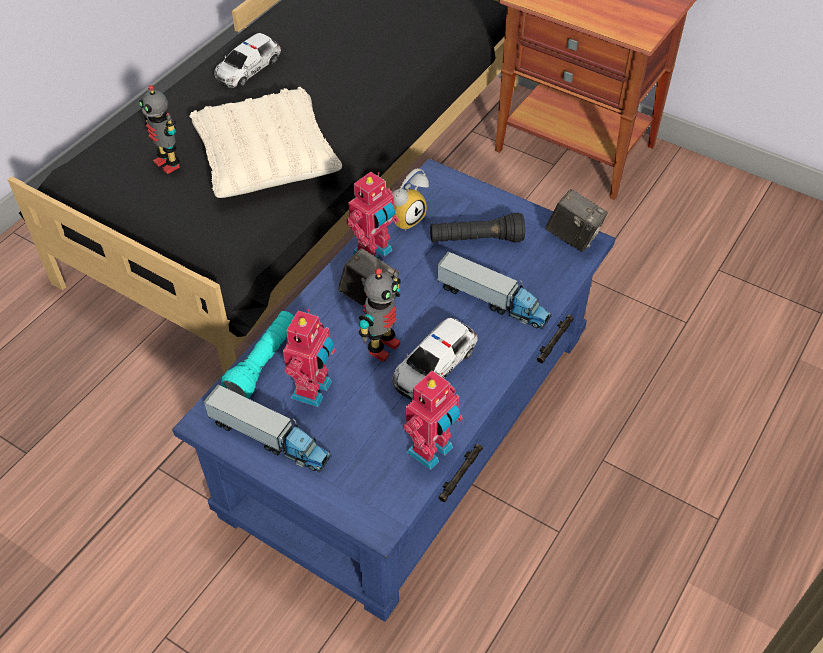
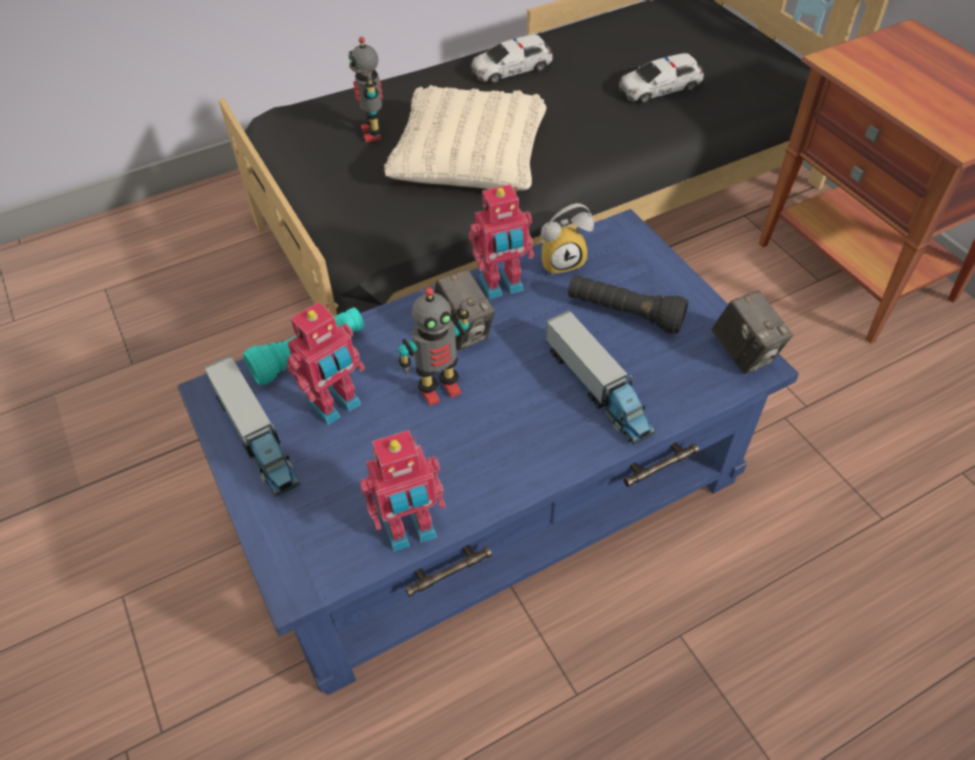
camera: 30 degrees right, 0 degrees up
toy car [392,318,478,400] -> toy car moved to [619,53,704,103]

